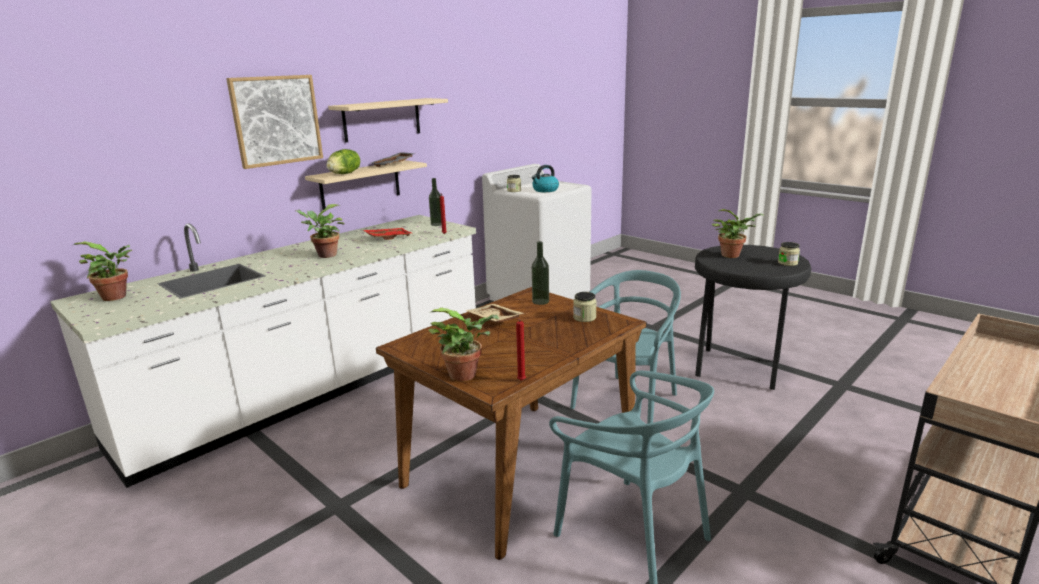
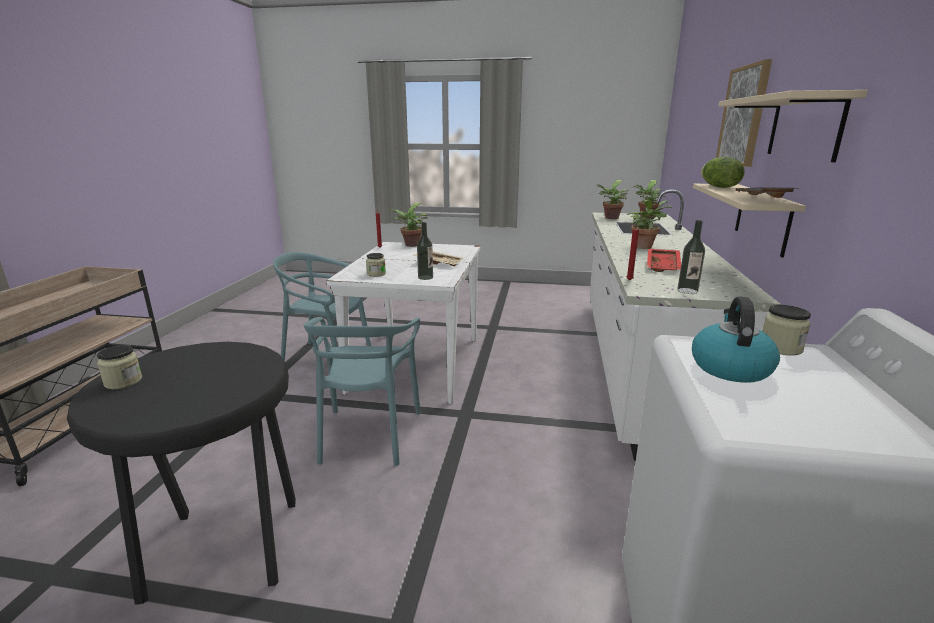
camera: 145 degrees right, 0 degrees up
brown dining table [376,287,646,560] -> white dining table [326,242,481,404]
potted plant [712,209,764,258] -> potted plant moved to [597,180,628,219]

